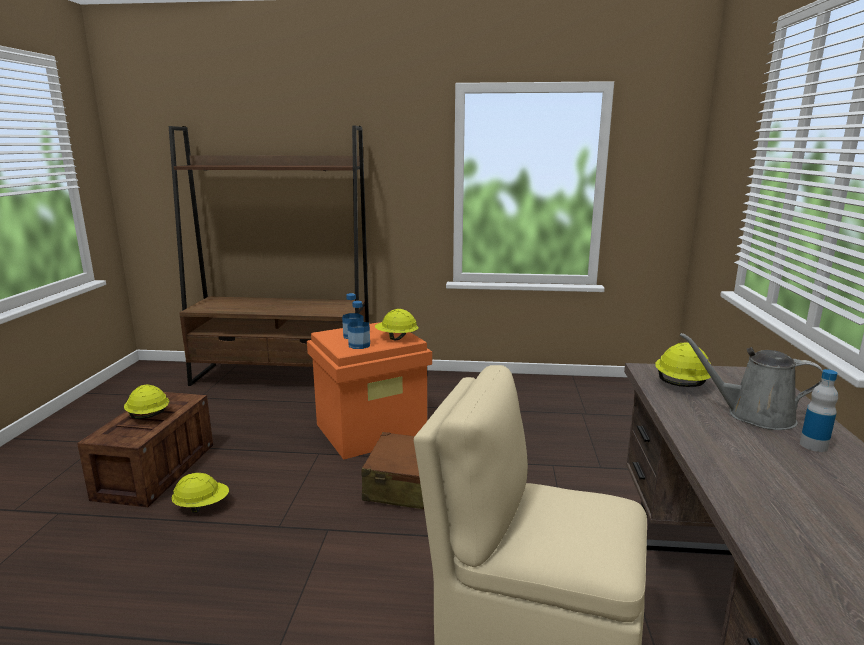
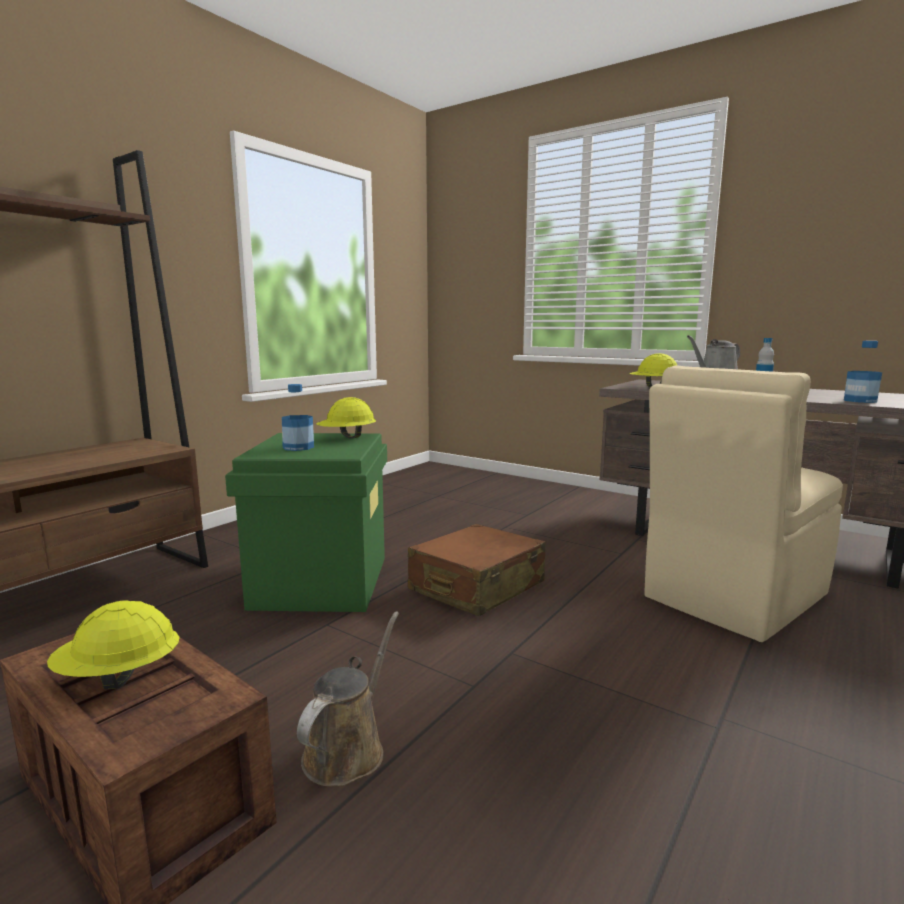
camera: 60 degrees left, 5 degrees down
yellow hard hat [171,473,229,513] -> brown watering can [297,611,399,787]
orange storage box [307,322,432,460] -> green storage box [225,433,387,612]
bottle [347,301,370,349] -> bottle moved to [844,341,882,403]

